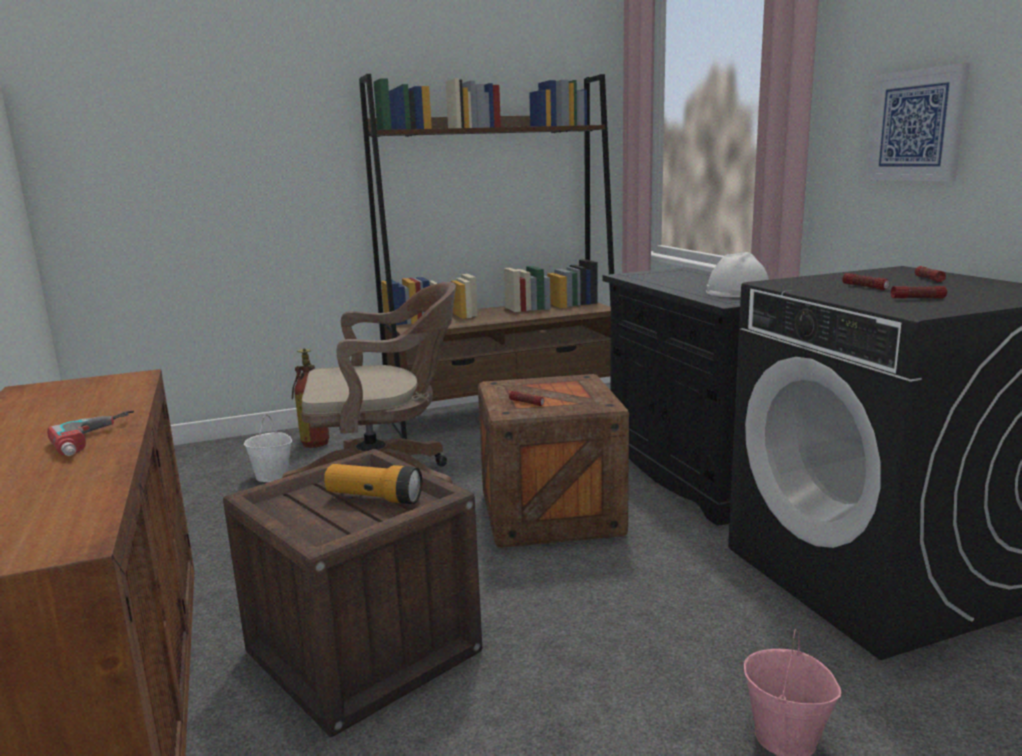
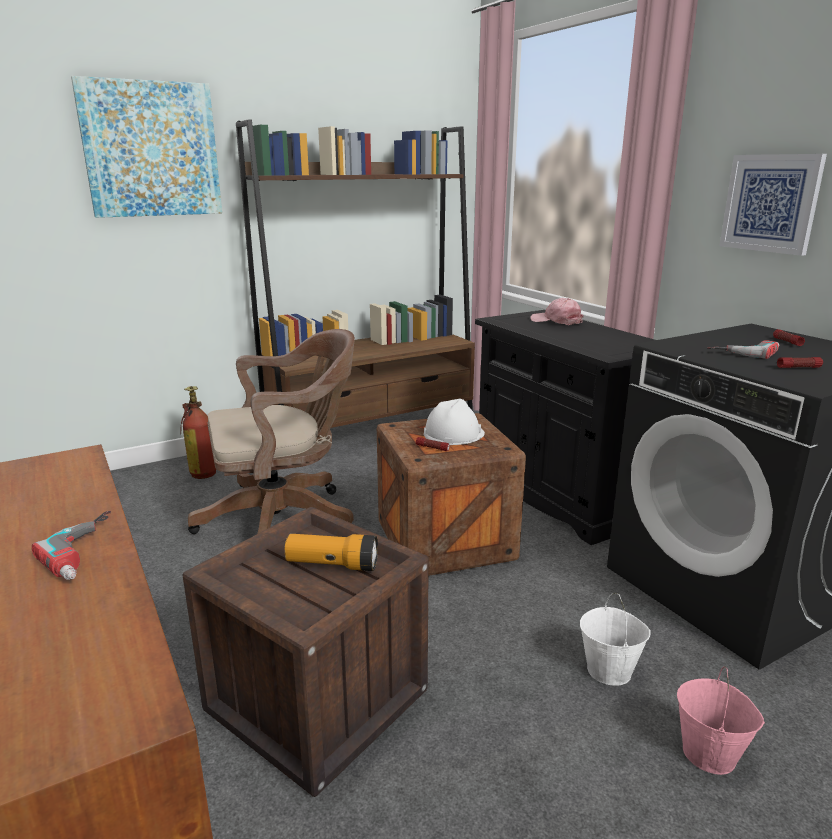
camera: 10 degrees left, 5 degrees up
white bucket [244,414,292,482] -> white bucket moved to [580,593,650,686]
white hard hat [706,252,769,297] -> white hard hat moved to [424,399,485,445]
flashlight [842,273,889,290] -> power drill [707,340,779,359]
none -> picture [71,76,222,218]
none -> pink cap [530,298,584,325]

